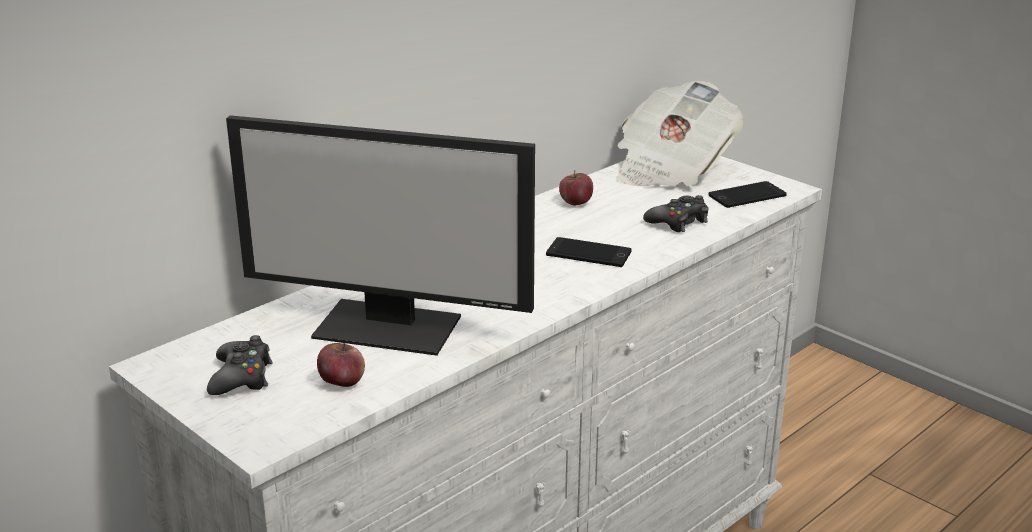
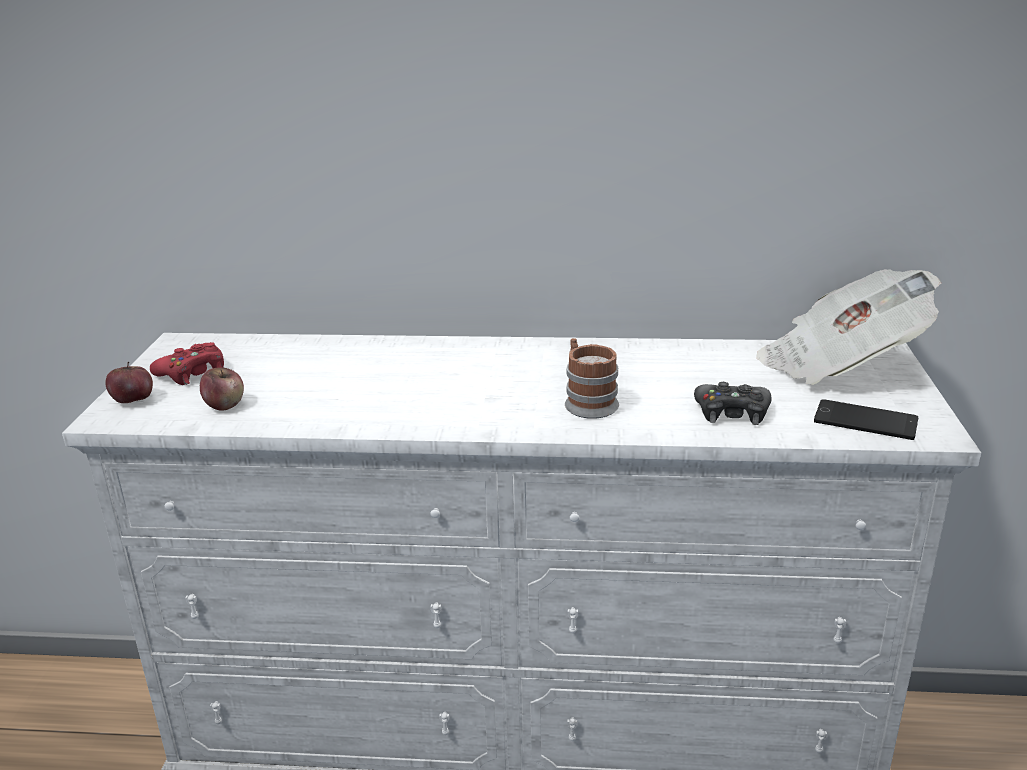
camera: 50 degrees right, 0 degrees up
black game controller [207,335,273,395] -> red game controller [150,342,224,385]
monitor [226,115,535,356] -> none
phone [546,237,631,267] -> mug [565,338,619,419]
apple [559,170,593,205] -> apple moved to [105,362,153,403]

